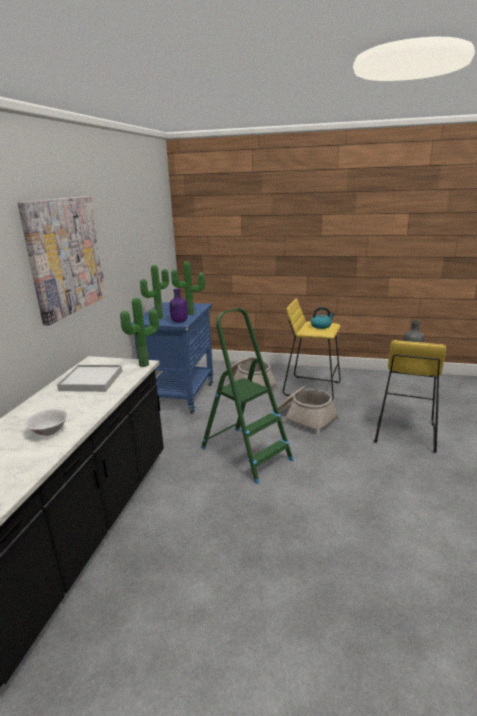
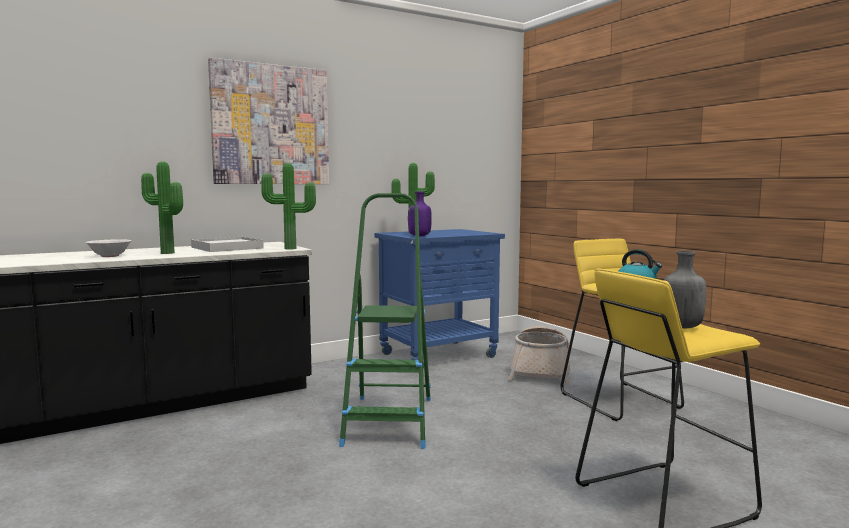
camera: 45 degrees right, 15 degrees down
potted plant [171,262,205,315] -> potted plant moved to [141,161,183,254]
basket [278,386,340,436] -> none

